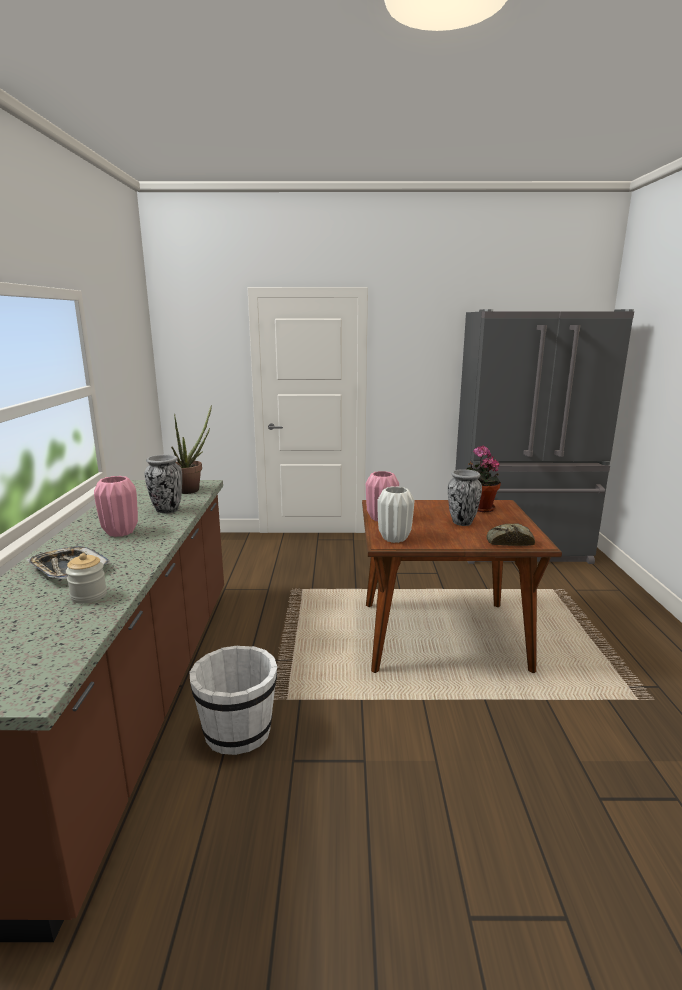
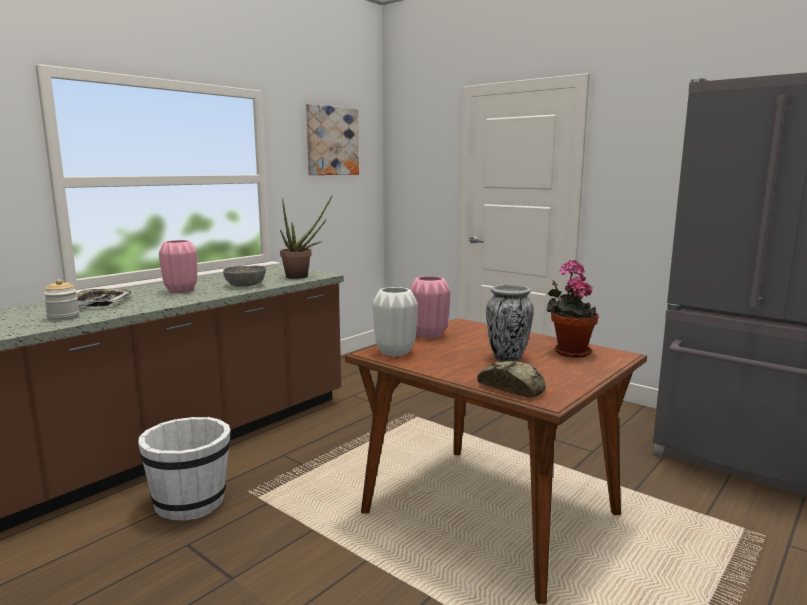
camera: 40 degrees right, 5 degrees down
vase [145,455,182,513] -> grey bowl [223,266,266,287]
none -> picture [306,104,359,175]

